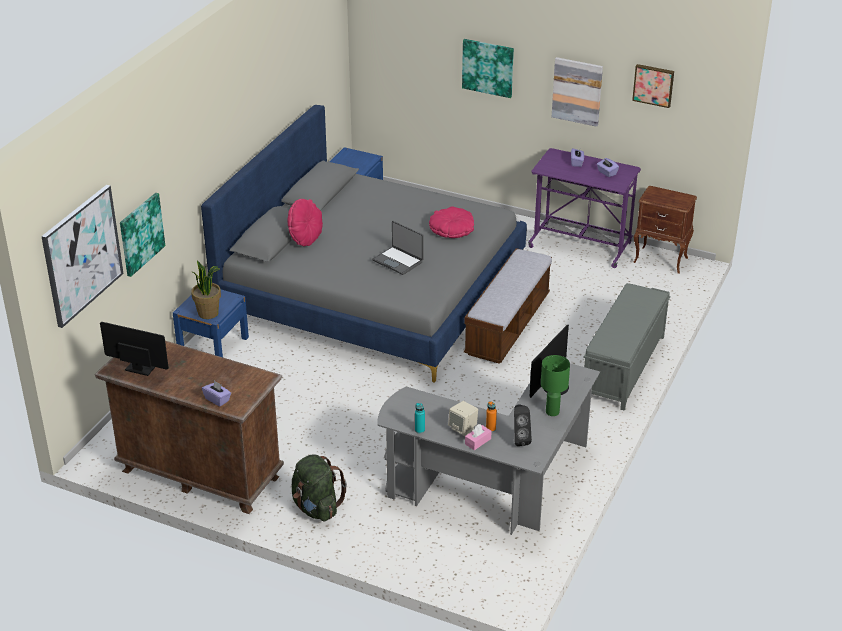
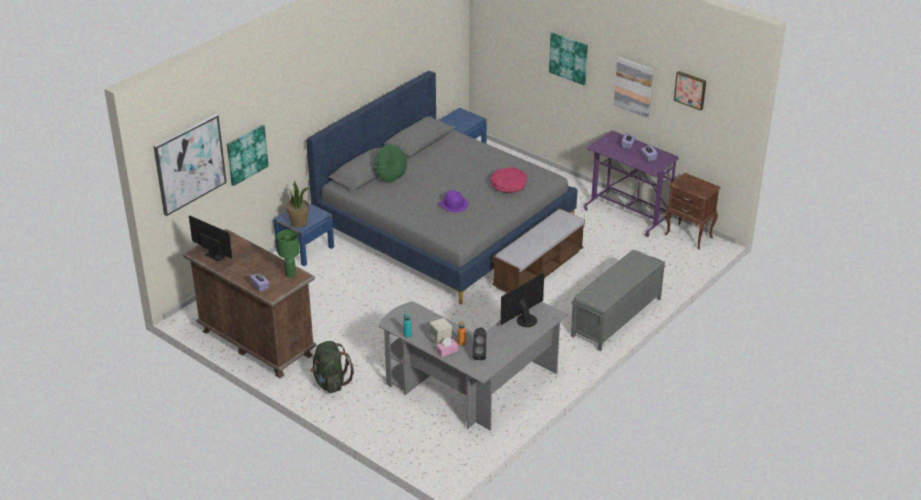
camera: 15 degrees right, 0 degrees up
pink pillow [287,199,323,246] -> green pillow [375,144,407,182]
laptop [372,221,423,275] -> purple hat [440,190,468,213]
green table lamp [541,355,570,416] -> green table lamp moved to [276,229,299,277]

